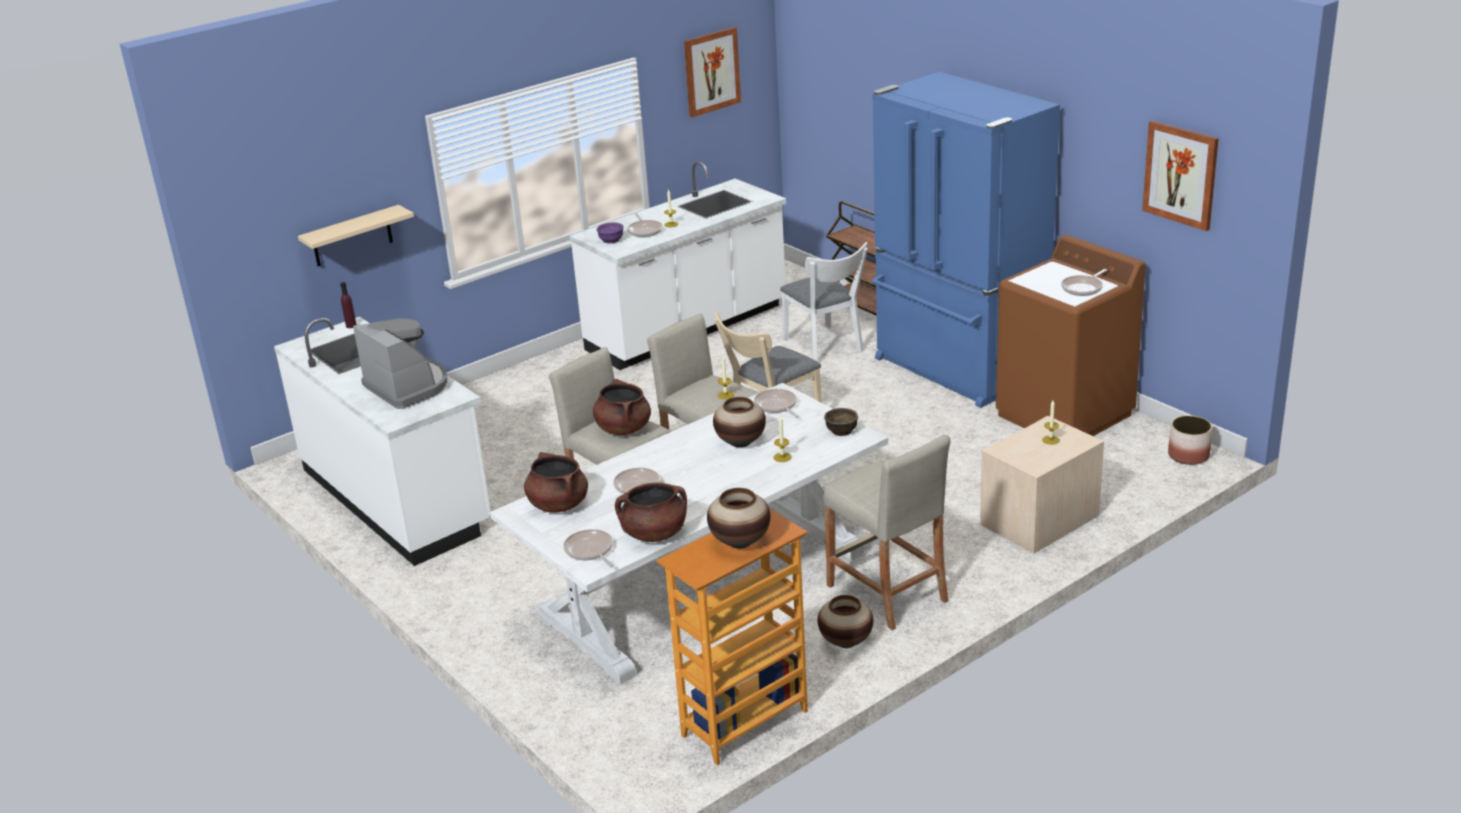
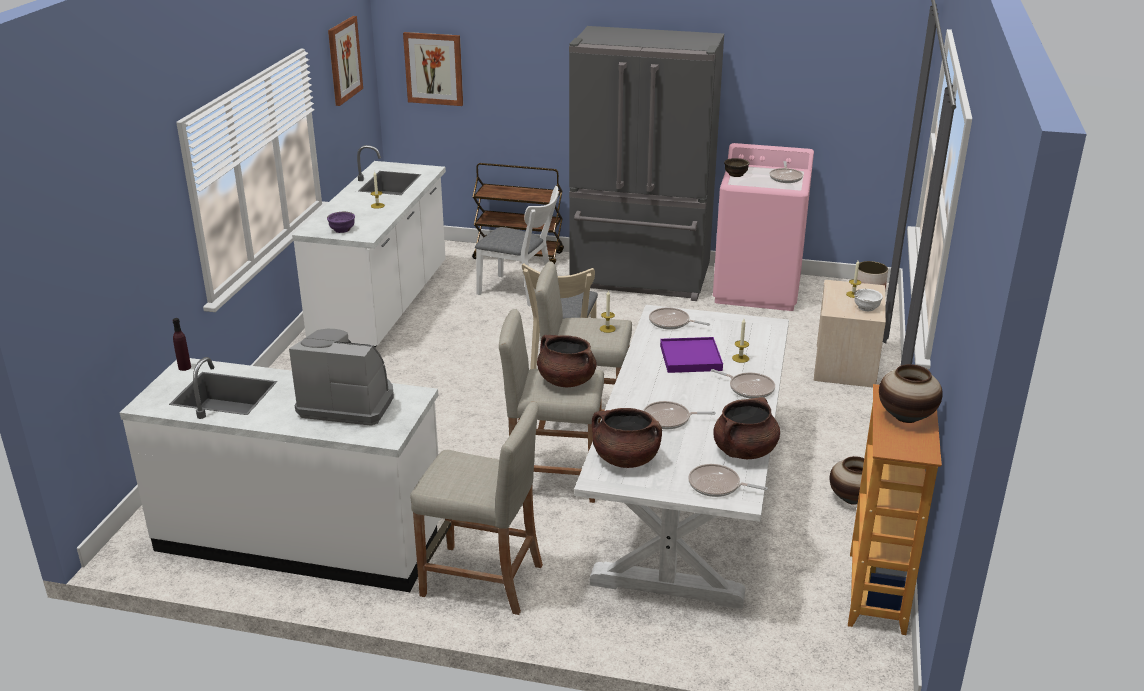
camera: 40 degrees left, 0 degrees up
beige shelf [298,205,414,266] -> none
frying pan [627,213,663,237] -> frying pan moved to [711,369,775,399]
vase [713,397,766,448] -> purple tray [660,337,723,373]
beige stool [823,435,950,630] -> beige stool moved to [410,402,543,615]
brown bowl [824,408,858,436] -> brown bowl moved to [724,158,749,177]
blue fridge [872,72,1060,408] -> grey fridge [569,26,724,301]
brown washing machine [996,235,1146,436] -> pink washing machine [713,143,814,311]
picture [1142,120,1219,231] -> picture moved to [403,32,463,106]
none -> white bowl [854,289,883,312]

